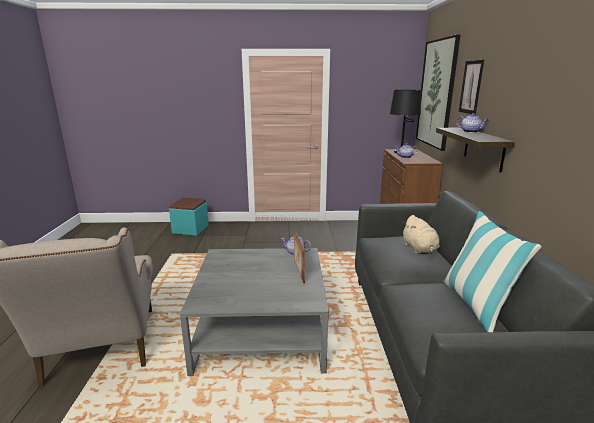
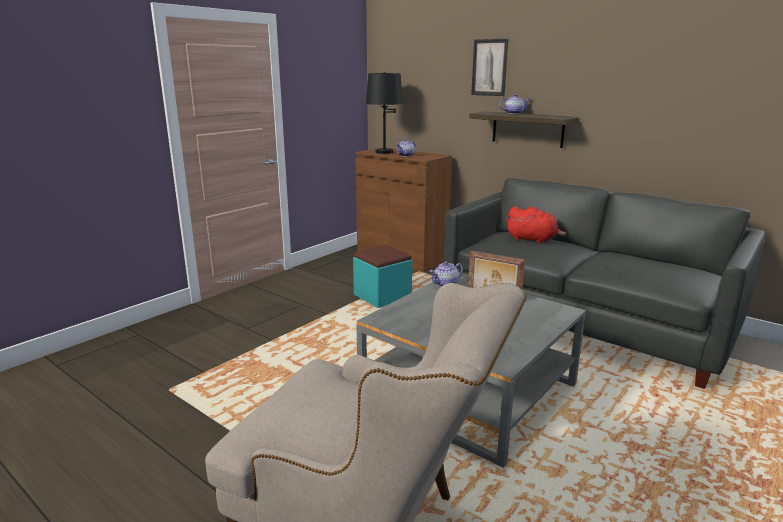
camera: 50 degrees left, 0 degrees up
turquoise ottoman [169,198,209,236] -> turquoise ottoman moved to [353,245,412,308]
beige plush toy [403,215,440,254] -> red plush toy [507,207,566,243]
picture [416,35,460,151] -> none
pillow [443,211,542,332] -> none

